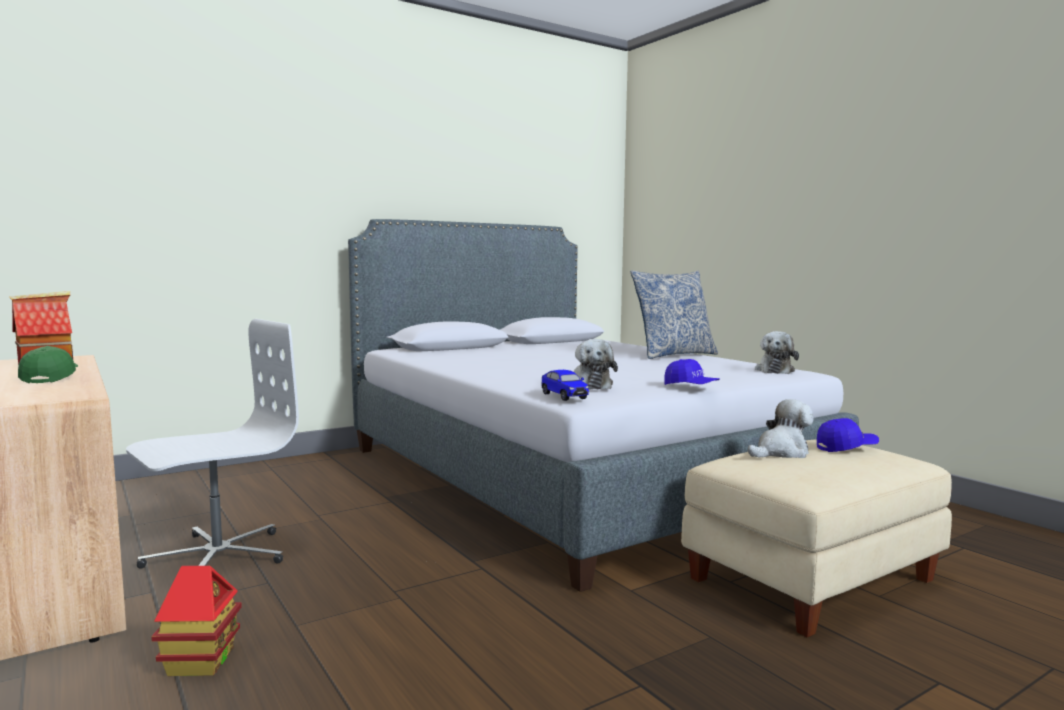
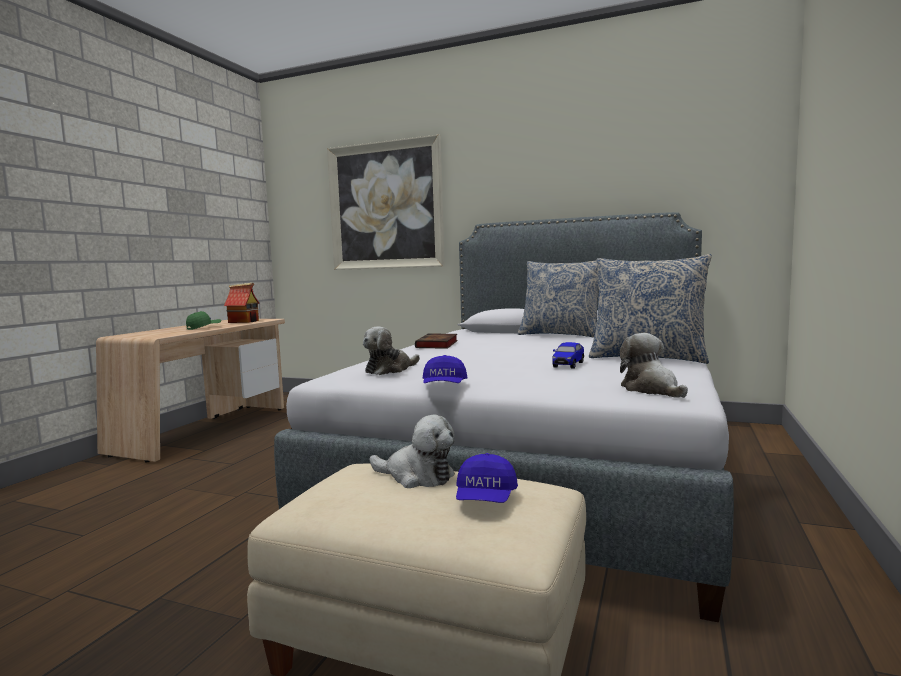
camera: 55 degrees right, 0 degrees up
white office chair [126,319,299,569] -> none
toy house [151,566,242,676] -> none
toy car [542,370,589,401] -> toy car moved to [553,342,584,369]
plush toy [755,331,799,374] -> plush toy turned 90 degrees clockwise [620,333,688,398]
blue cap [817,418,879,452] -> blue cap turned 60 degrees clockwise [456,453,518,503]
none -> picture [327,134,445,270]
none -> book [415,334,458,349]
none -> pillow [518,260,599,338]

